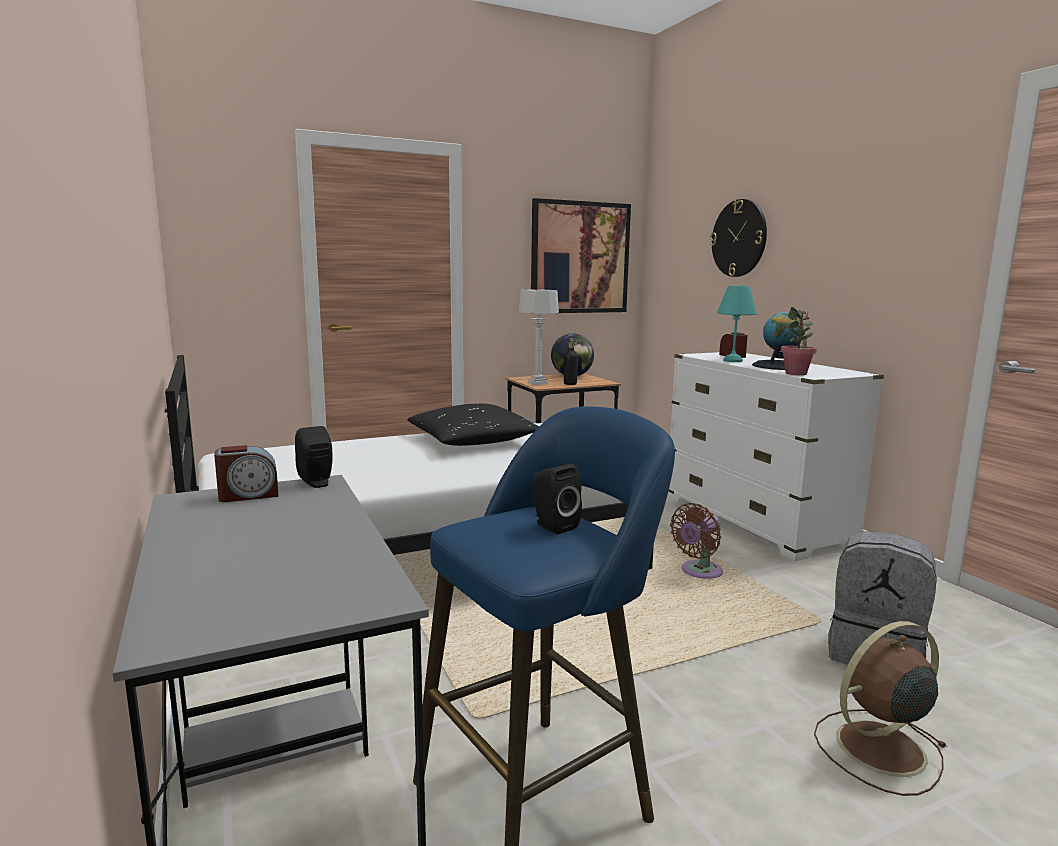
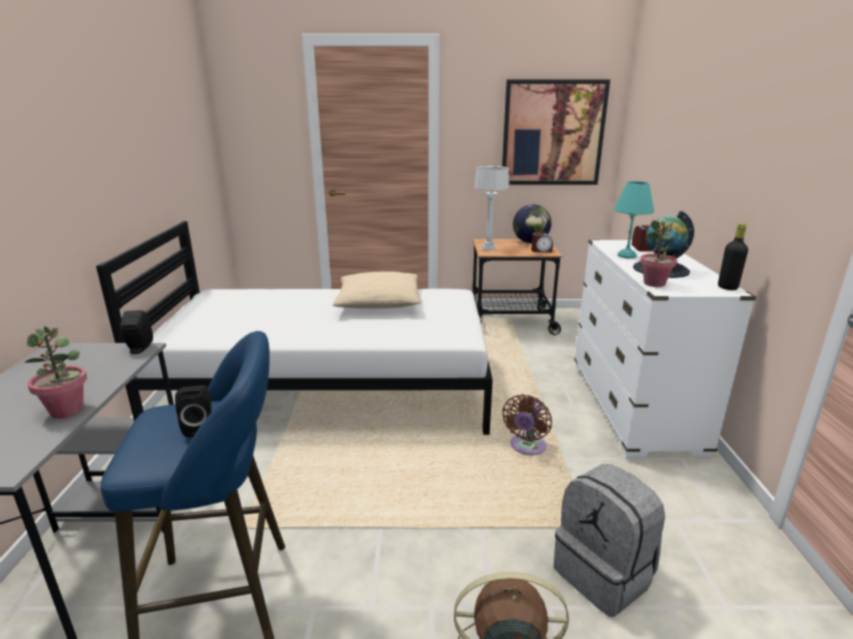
camera: 25 degrees right, 10 degrees up
alarm clock [214,445,279,502] -> alarm clock moved to [531,233,553,252]
black pillow [407,404,539,446] -> beige pillow [333,271,421,309]
black bottle [564,338,578,385] -> black bottle moved to [718,223,748,290]
brown fan [670,503,723,579] -> brown fan turned 45 degrees counterclockwise [502,394,552,455]
wall clock [710,199,767,277] -> none
none -> potted plant [24,326,87,419]

